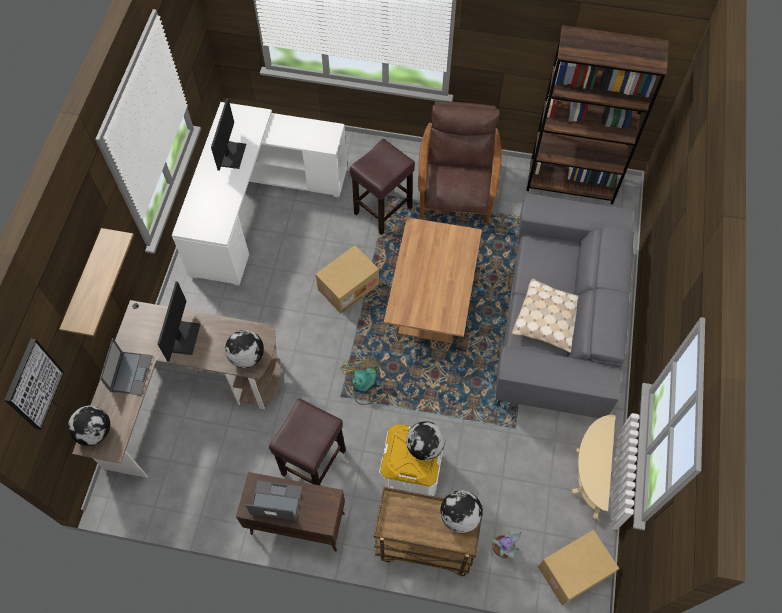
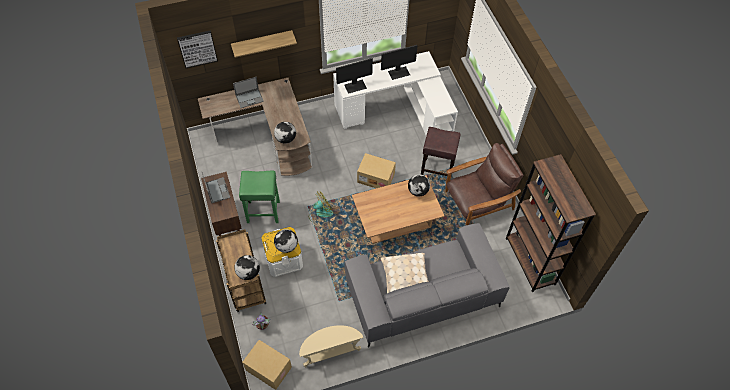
camera: 60 degrees right, 5 degrees down
globe [68,405,110,446] -> globe moved to [408,174,430,196]
monitor [157,281,200,362] -> monitor moved to [336,58,373,94]
brown stool [269,399,346,486] -> green stool [239,171,280,223]

